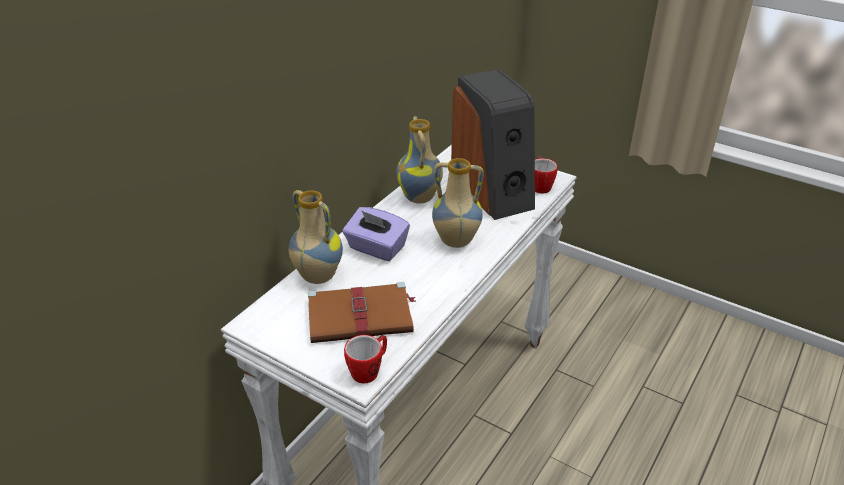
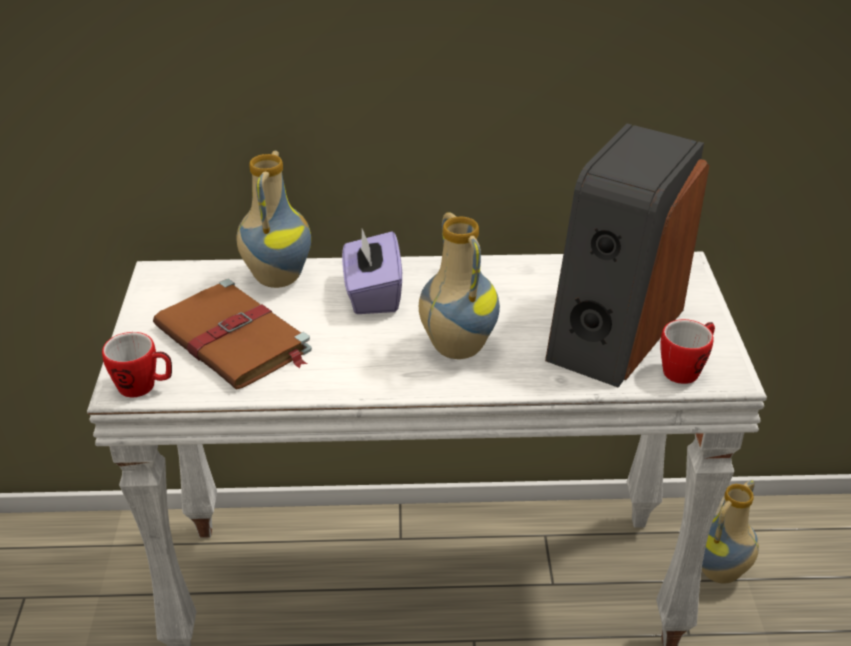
camera: 55 degrees right, 0 degrees up
vase [396,116,443,203] -> vase moved to [702,480,759,584]

